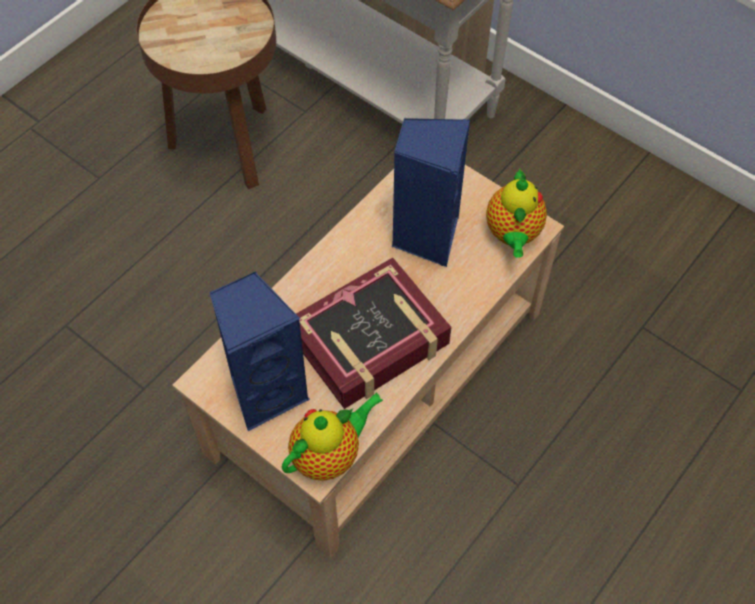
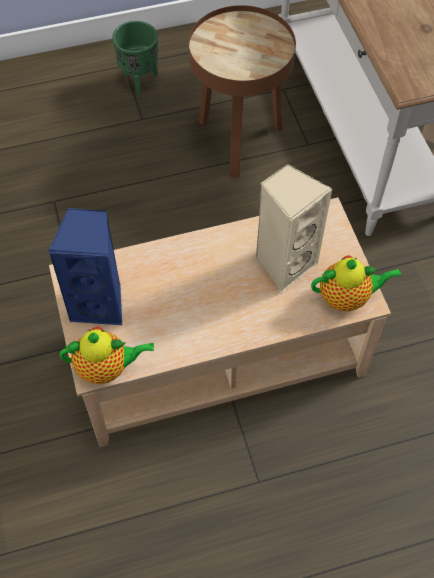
camera: 35 degrees right, 0 degrees up
book [296,258,452,409] -> none
blue speaker [392,118,470,267] -> beige speaker [255,163,332,292]
teapot [486,169,547,258] -> teapot turned 135 degrees counterclockwise [311,255,401,311]
none -> green planter [112,21,158,95]

